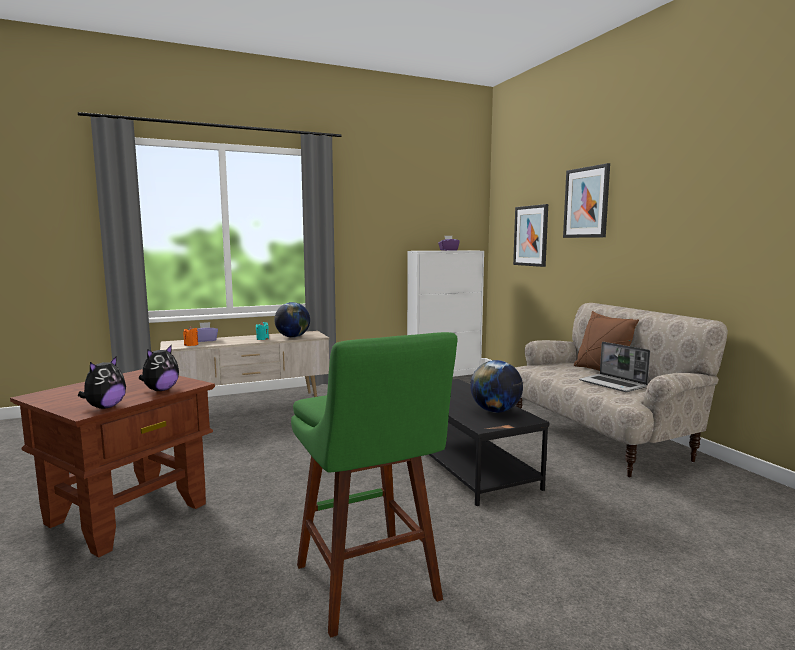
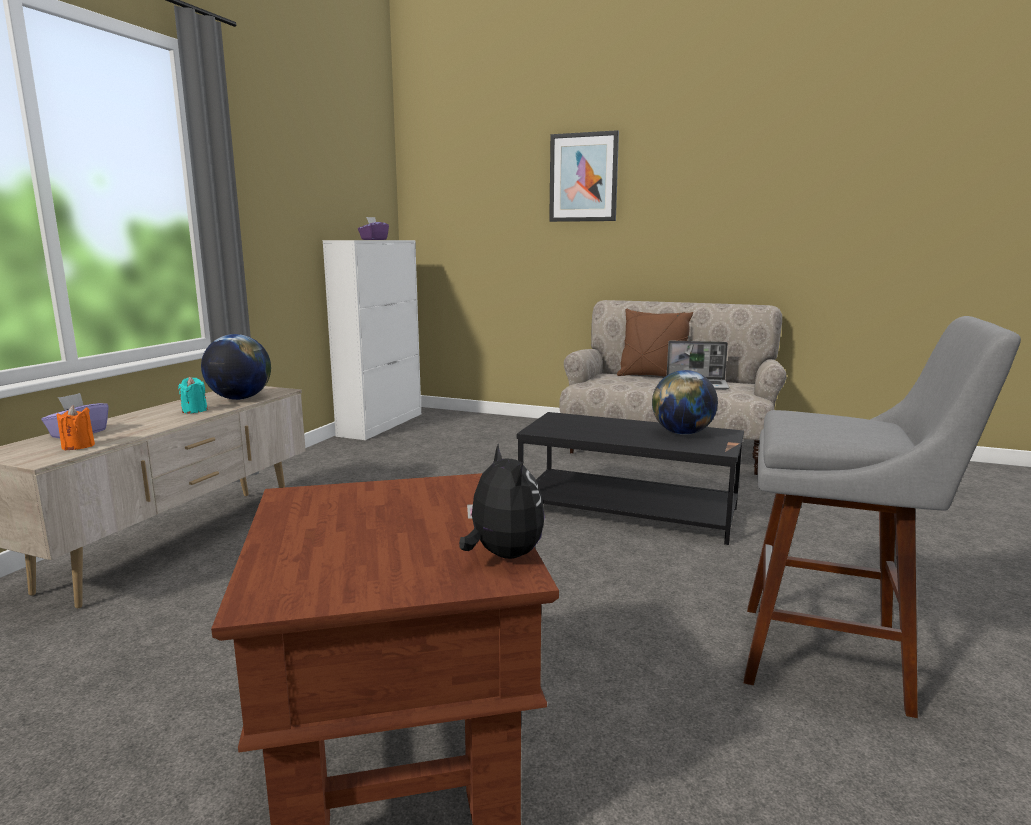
camera: 45 degrees left, 5 degrees up
plush toy [139,344,179,391] -> none
green stool [291,332,458,638] -> grey stool [744,316,1021,718]
picture [513,204,548,267] -> none

